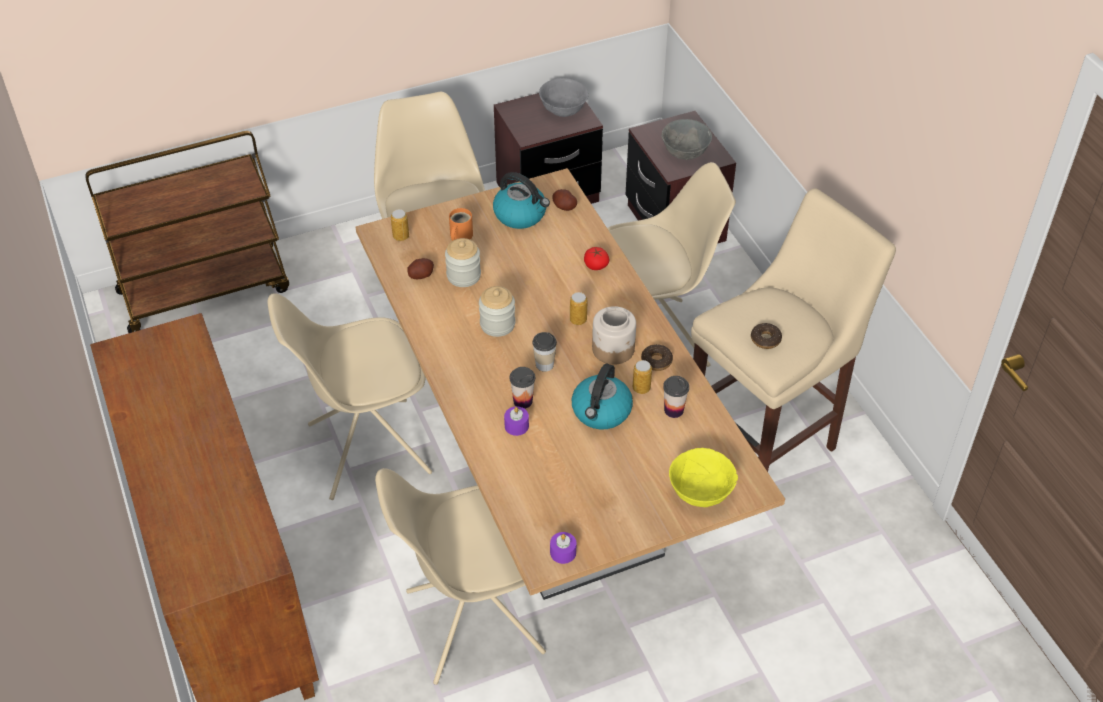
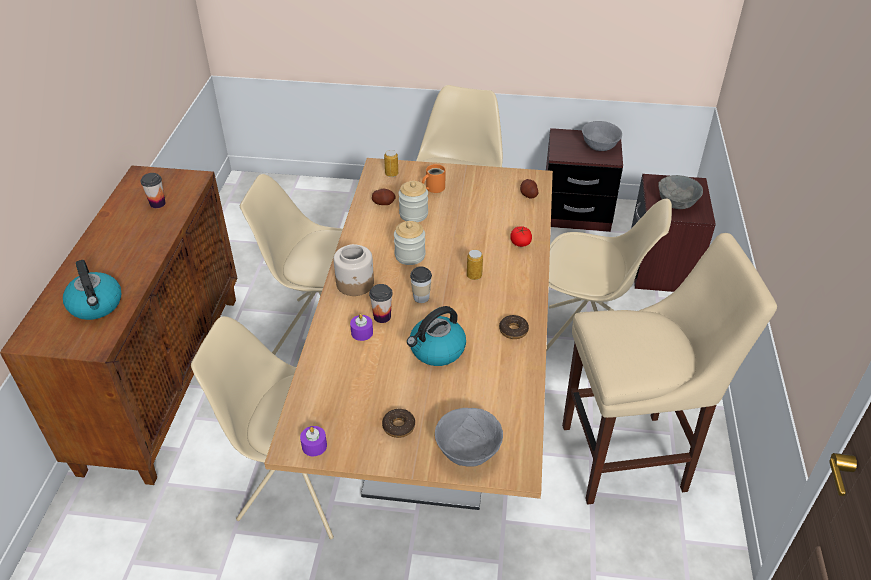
camera: 30 degrees right, 5 degrees down
brown cart [85,131,289,333] -> none
kettle [493,172,550,229] -> kettle moved to [63,260,121,320]
jar [592,306,636,365] -> jar moved to [334,244,374,296]
can [633,360,652,394] -> none
cup [663,376,689,418] -> cup moved to [140,173,166,208]
yellow bowl [669,448,738,507] -> grey bowl [435,408,503,467]
donut [751,323,782,349] -> donut moved to [382,409,415,438]

